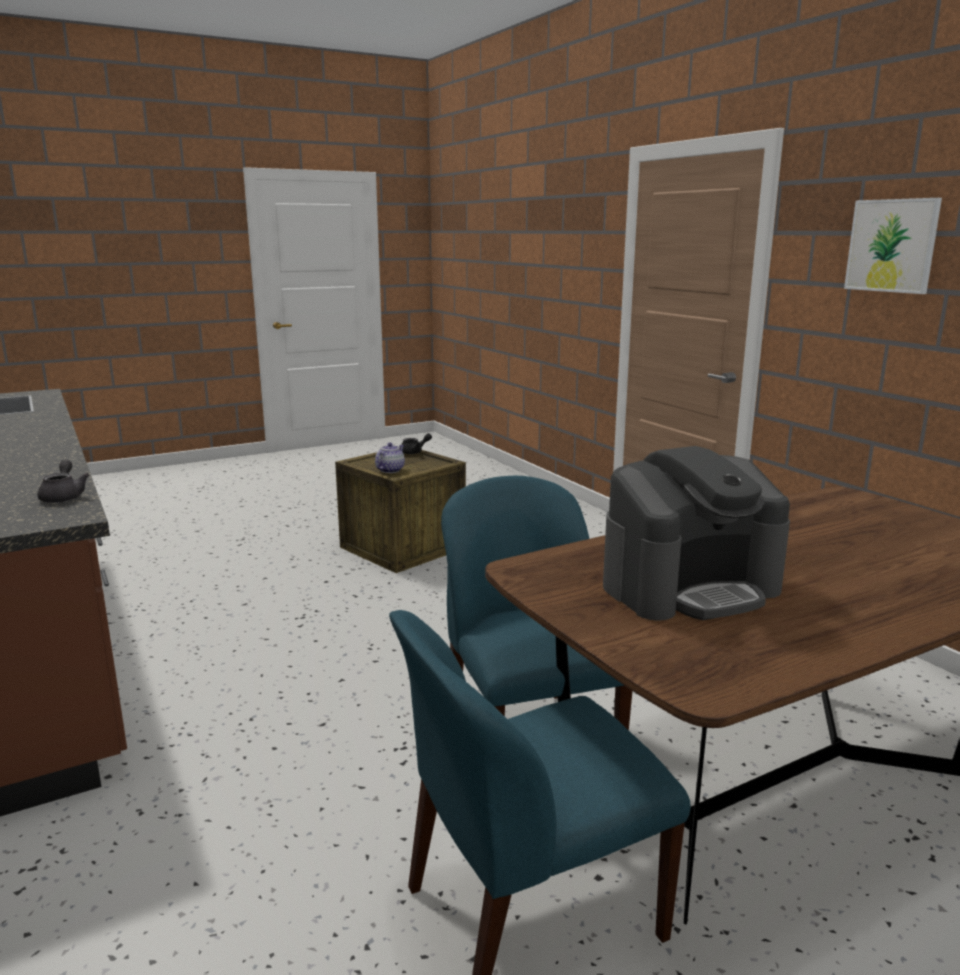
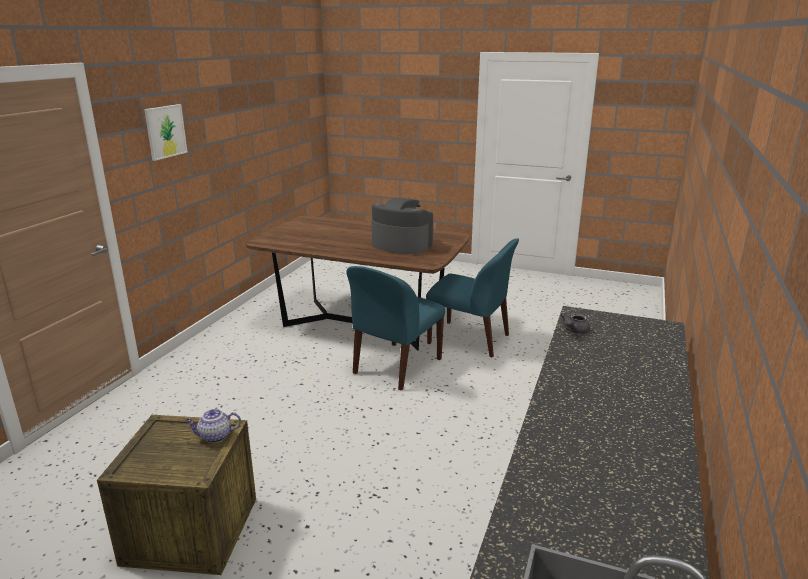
camera: 130 degrees left, 5 degrees up
black teapot [401,433,432,454] -> none

